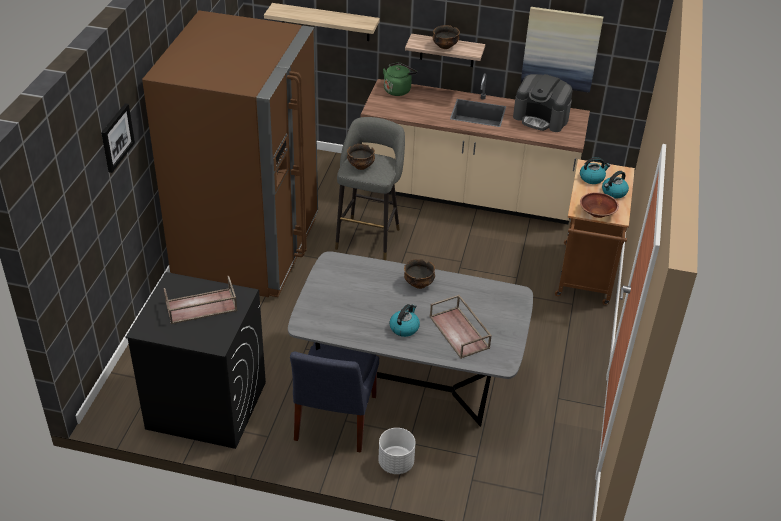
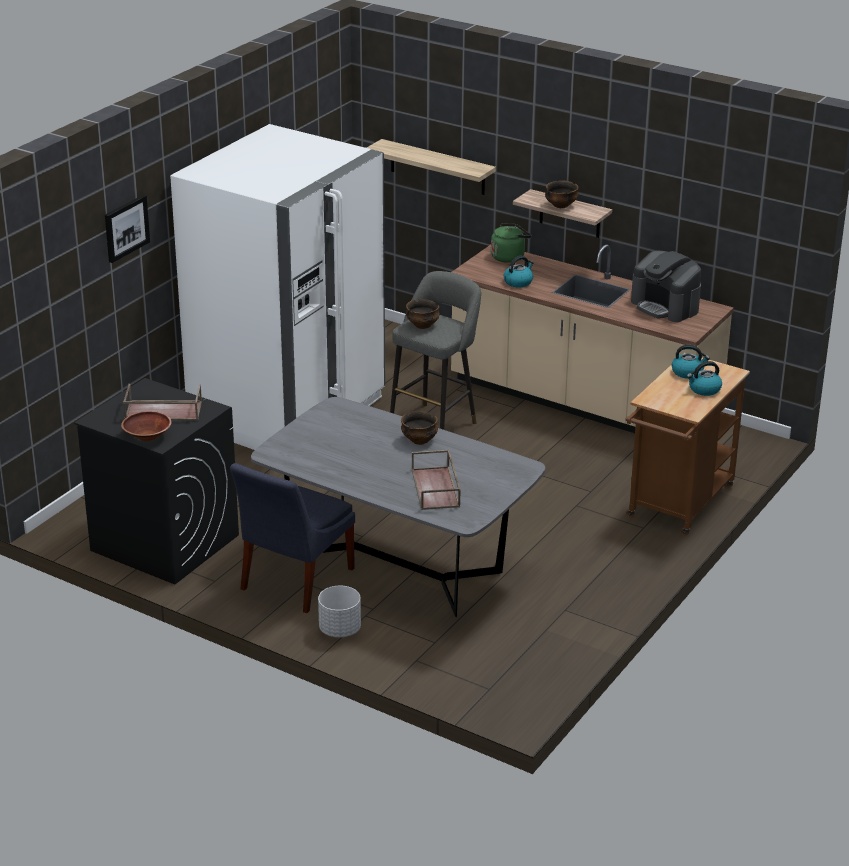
camera: 20 degrees right, 10 degrees down
brown fridge [142,10,318,297] -> white fridge [170,124,385,450]
kettle [390,304,420,337] -> kettle moved to [504,256,534,287]
picture [521,7,603,93] -> none
brown bowl [580,192,619,218] -> brown bowl moved to [121,411,172,441]

